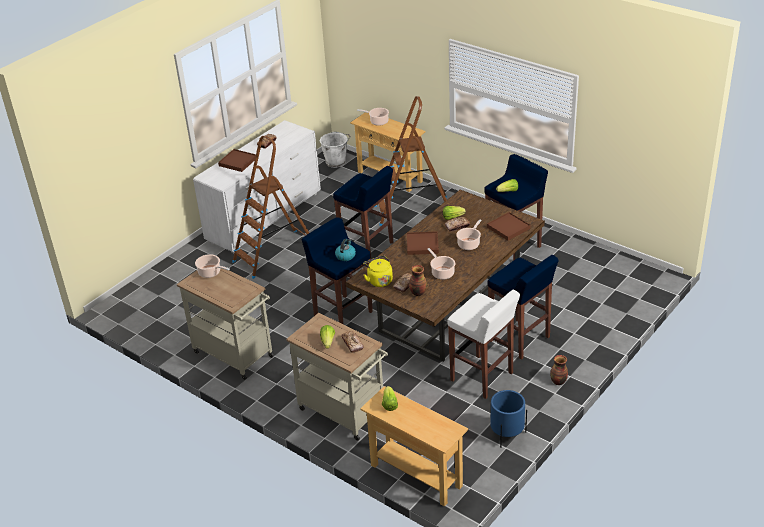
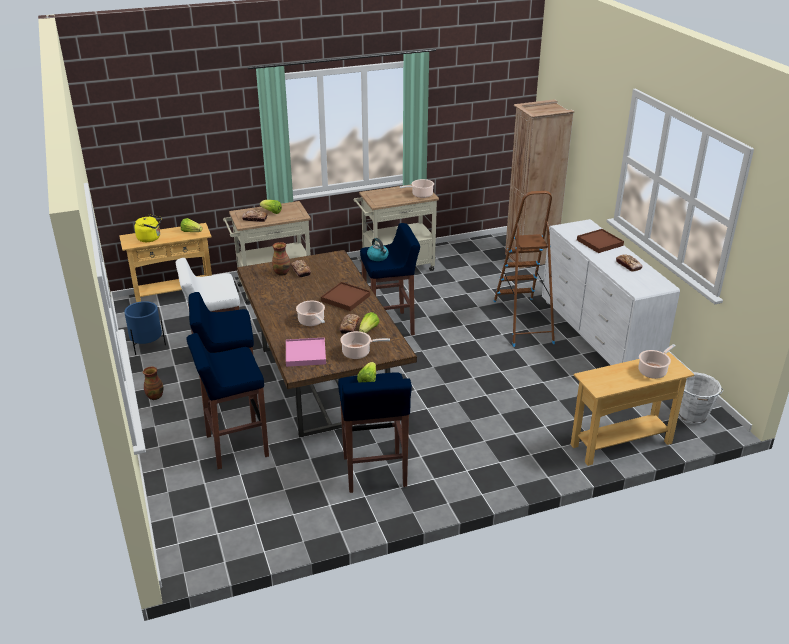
camera: 120 degrees right, 5 degrees down
blue stool [333,166,393,260] -> blue stool moved to [186,333,269,469]
yellow kettle [363,255,393,287] -> yellow kettle moved to [134,214,162,242]
brown step ladder [375,96,447,226] -> none
cooking pot [427,248,456,280] -> cooking pot moved to [340,331,390,359]
brown tray [487,212,530,241] -> pink tray [286,337,326,367]
none -> brown cabinet [505,99,575,269]

